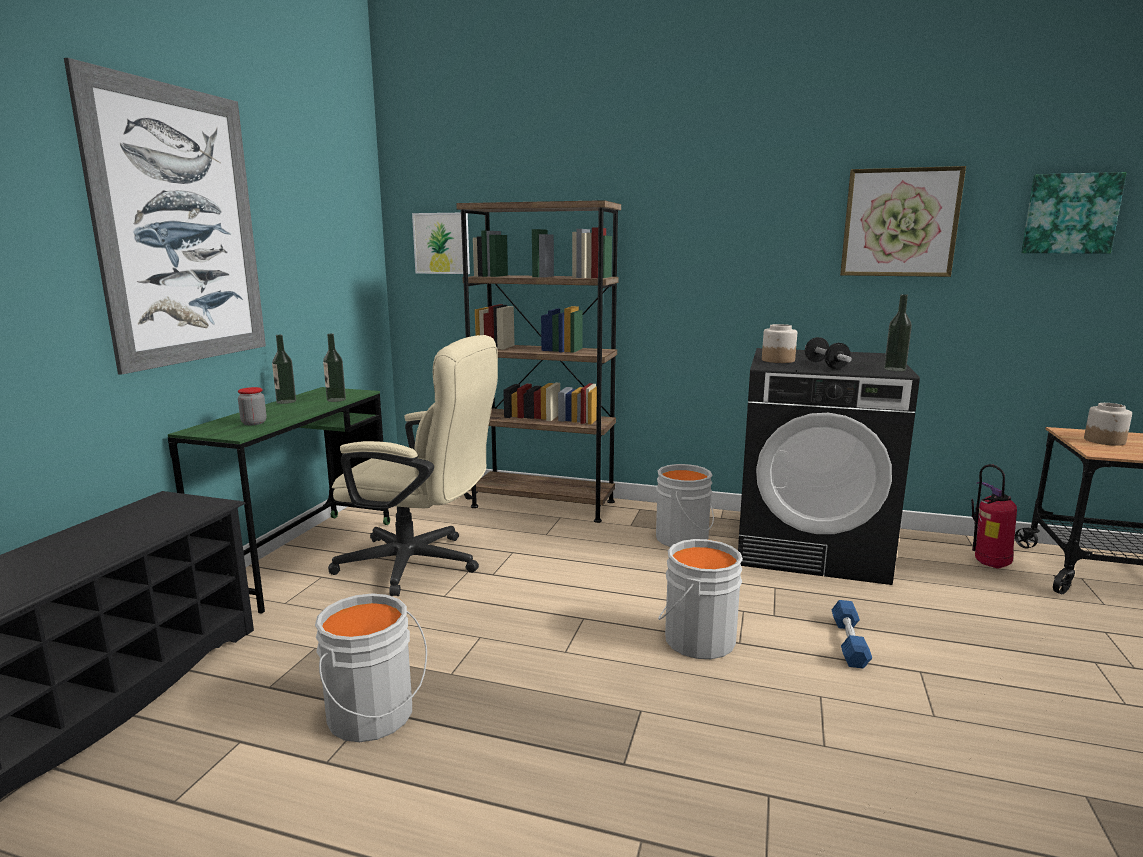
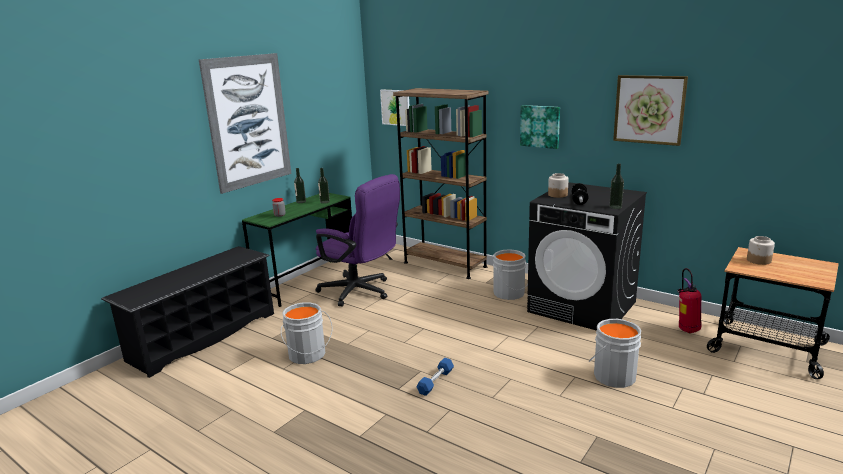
camera: 20 degrees right, 5 degrees up
beige office chair [328,335,498,596] -> purple office chair [315,174,400,307]
grey bucket [658,539,743,659] -> grey bucket moved to [589,319,641,388]
blue dumbbell [832,600,872,669] -> blue dumbbell moved to [416,358,454,396]
picture [1021,172,1126,254] -> picture moved to [520,105,560,149]

